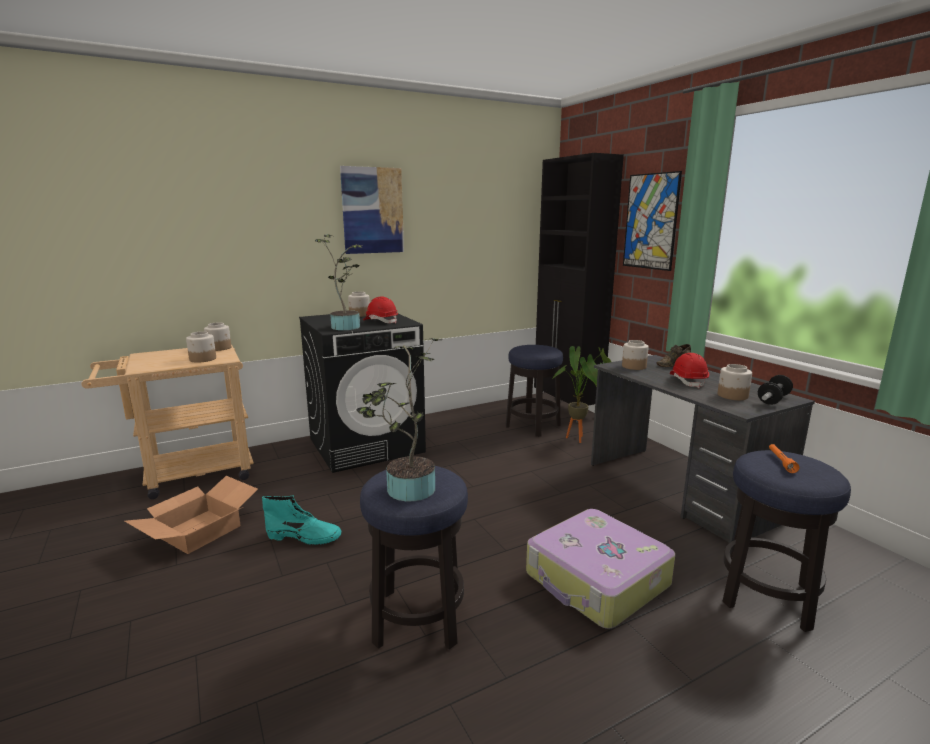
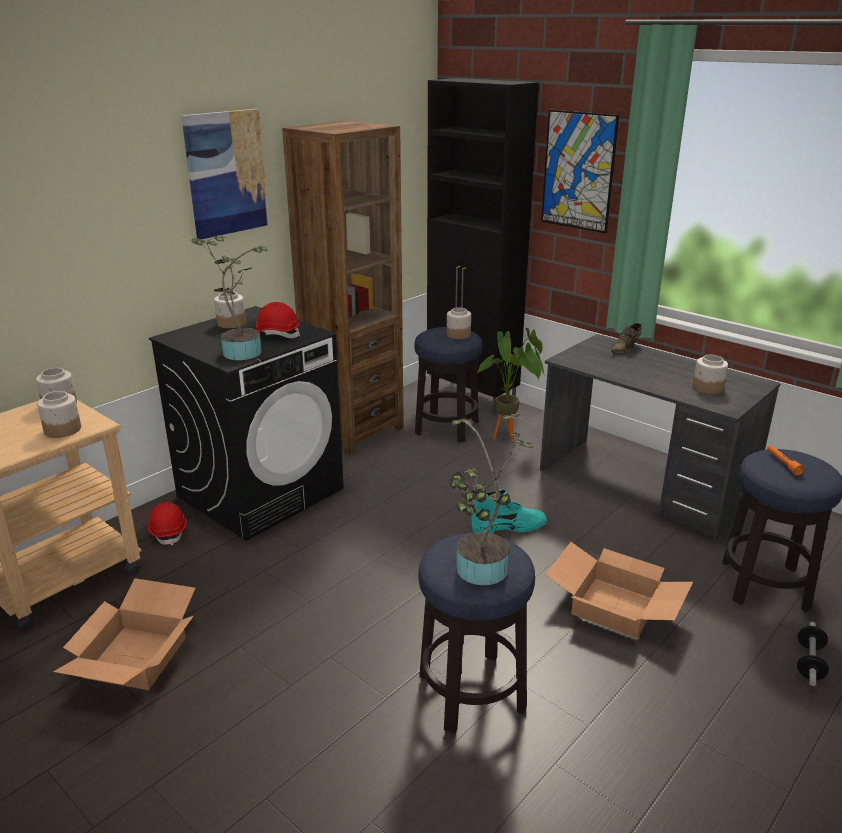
camera: 20 degrees left, 10 degrees up
turquoise boot [262,495,342,545] -> turquoise boot moved to [471,488,547,533]
suitcase [526,509,675,629] -> cardboard box [546,542,693,639]
jar [622,340,649,370] -> jar moved to [446,307,471,339]
red hard hat [670,353,709,388] -> red hard hat moved to [148,502,187,546]
dumbbell [758,375,793,405] -> dumbbell moved to [797,622,829,686]
none -> brown bookcase [282,120,404,455]

